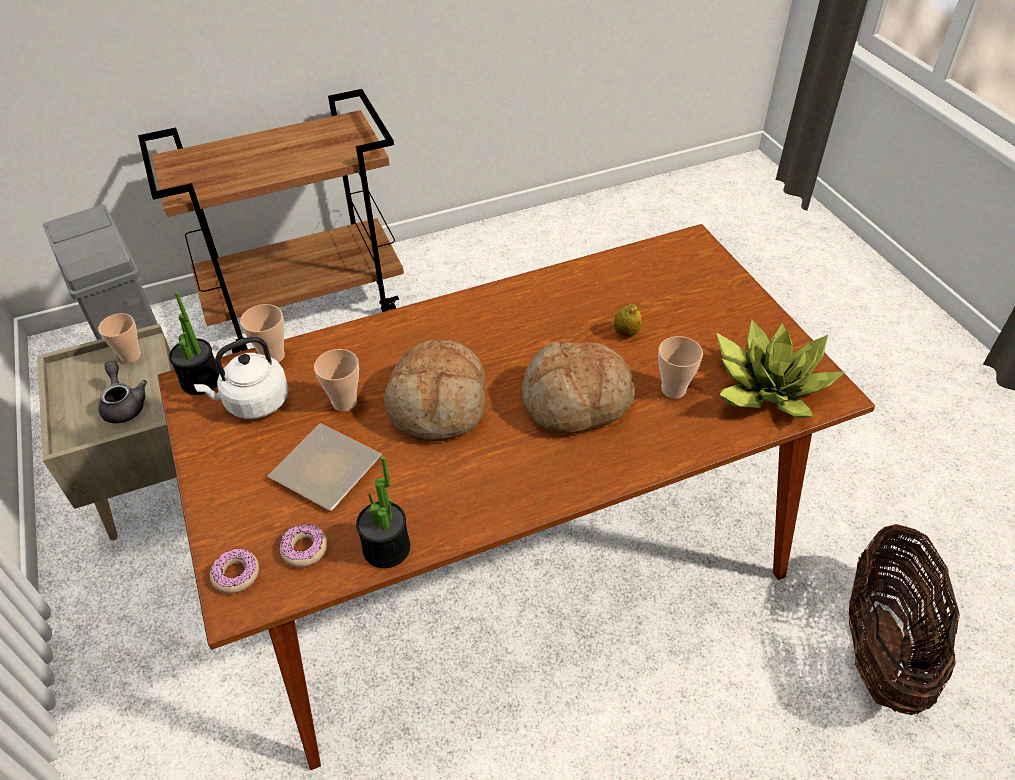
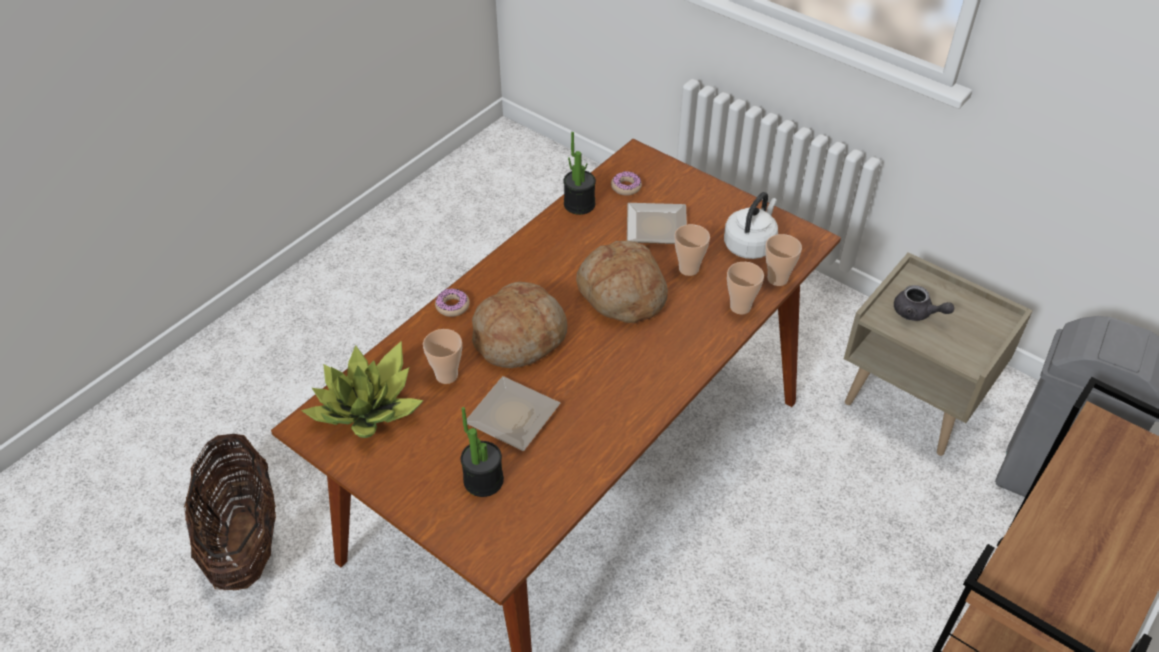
camera: 150 degrees right, 0 degrees up
cup [98,313,141,363] -> cup moved to [727,262,764,314]
potted plant [169,291,220,395] -> potted plant moved to [461,407,504,497]
donut [210,548,259,594] -> donut moved to [435,288,470,317]
lemon [614,304,642,337] -> plate [467,376,561,451]

